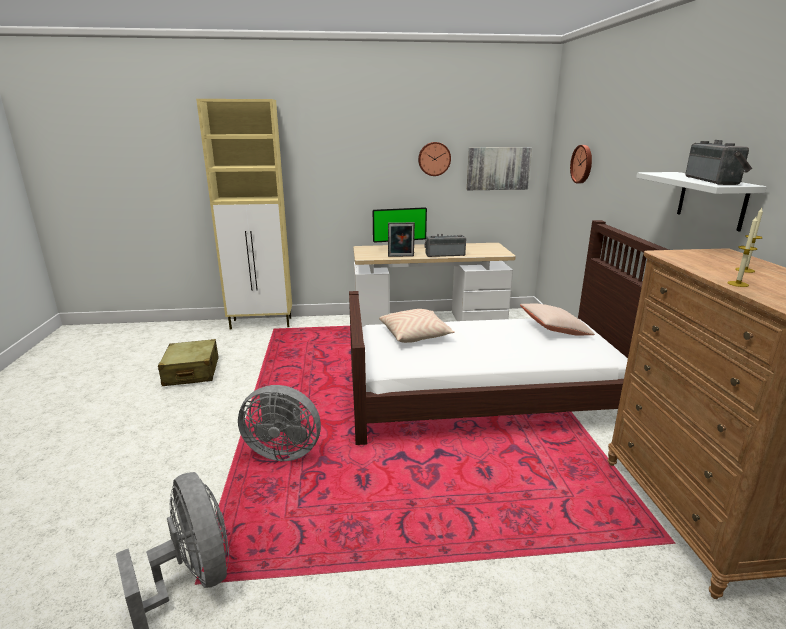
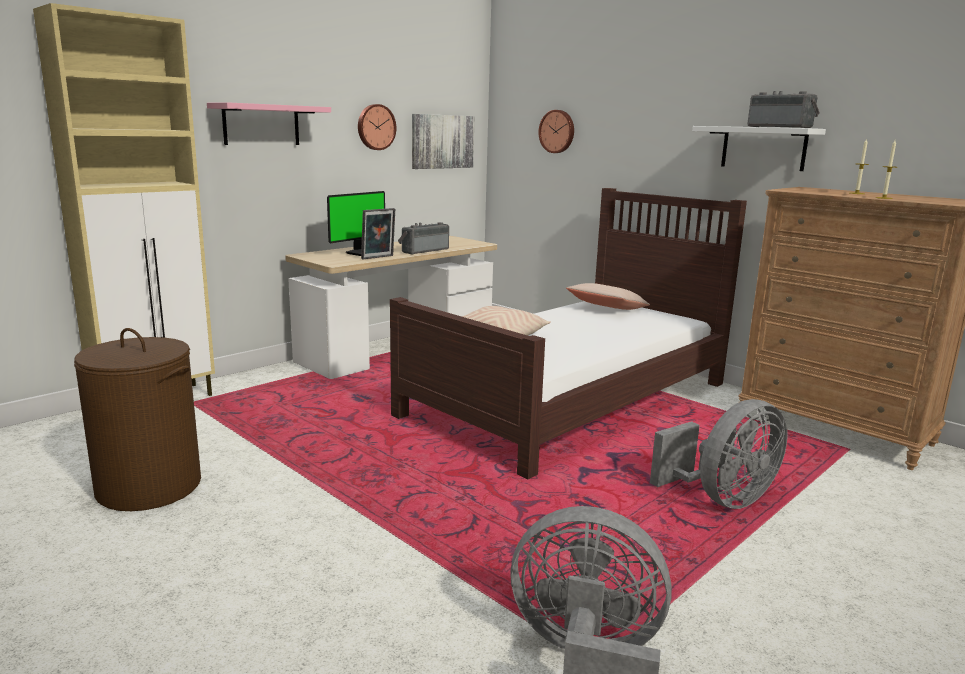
camera: 40 degrees left, 5 degrees down
beige suitcase [158,339,219,386] -> brown laundry basket [74,328,201,511]
grey fan [238,385,321,461] -> grey fan moved to [650,399,787,509]
none -> pink shelf [207,102,331,145]

